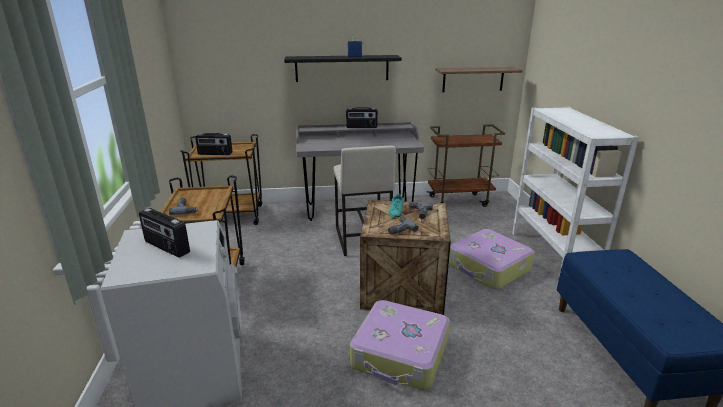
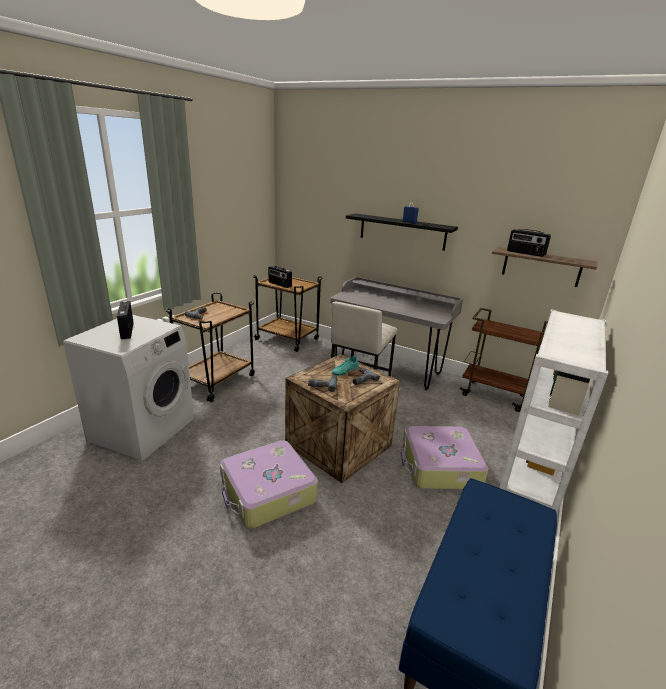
camera: 35 degrees right, 0 degrees up
radio [346,107,378,128] -> radio moved to [507,229,551,257]

